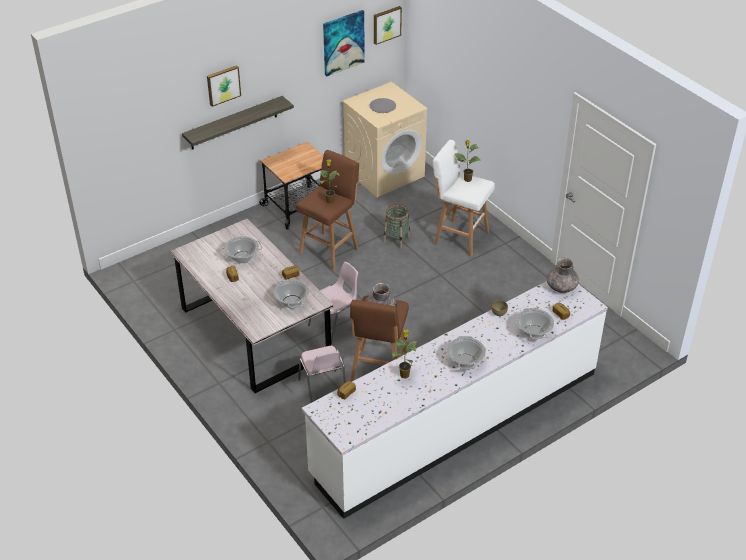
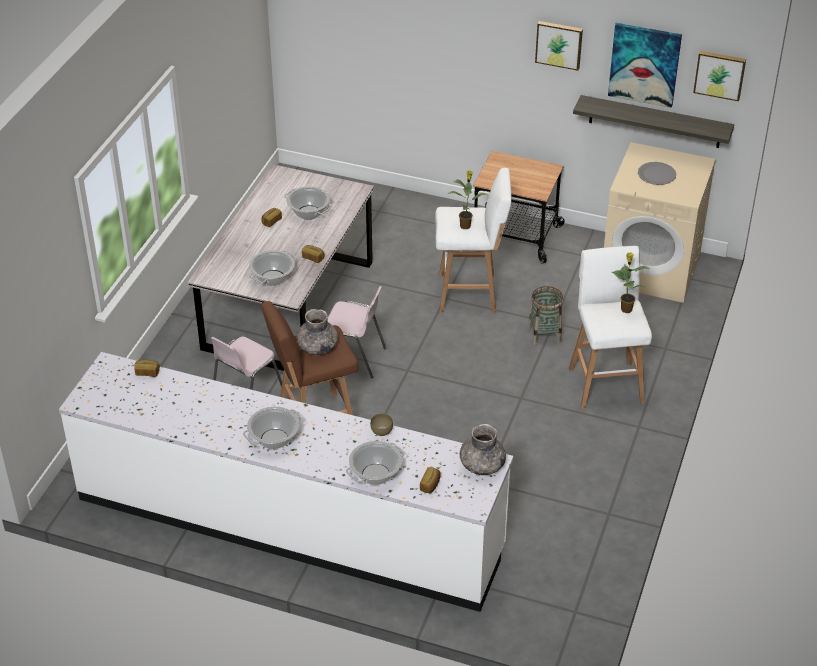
camera: 55 degrees right, 0 degrees up
shelf [182,96,294,150] -> shelf moved to [573,95,734,148]
picture [207,65,241,107] -> picture moved to [535,21,583,71]
brown stool [296,150,359,270] -> white stool [435,168,511,313]
potted plant [393,330,417,378] -> none

